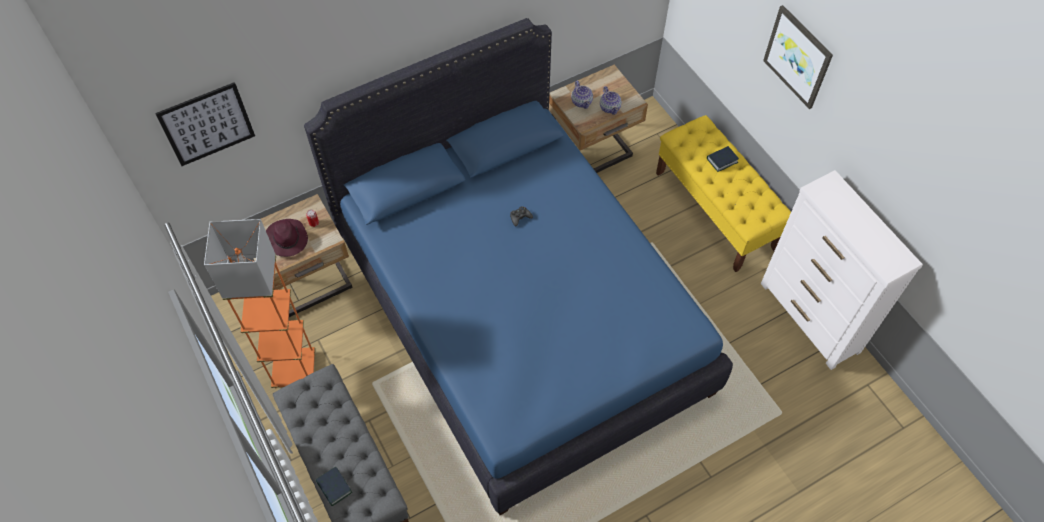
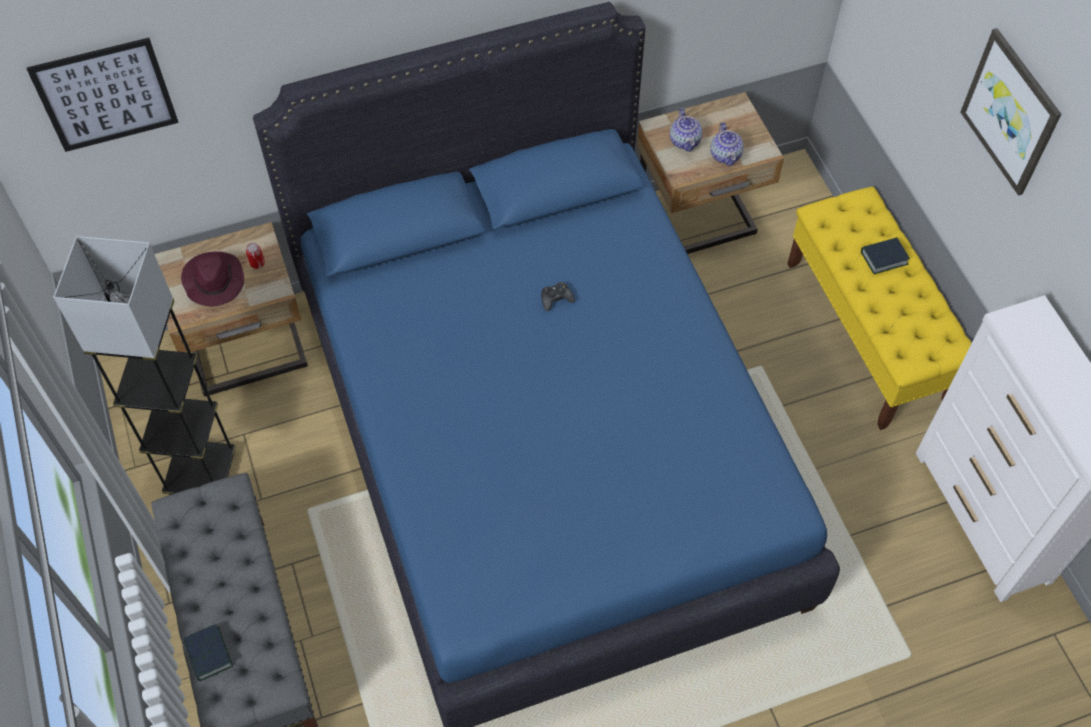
camera: 10 degrees right, 0 degrees up
orange floor lamp [204,219,315,388] -> grey floor lamp [53,236,236,495]

